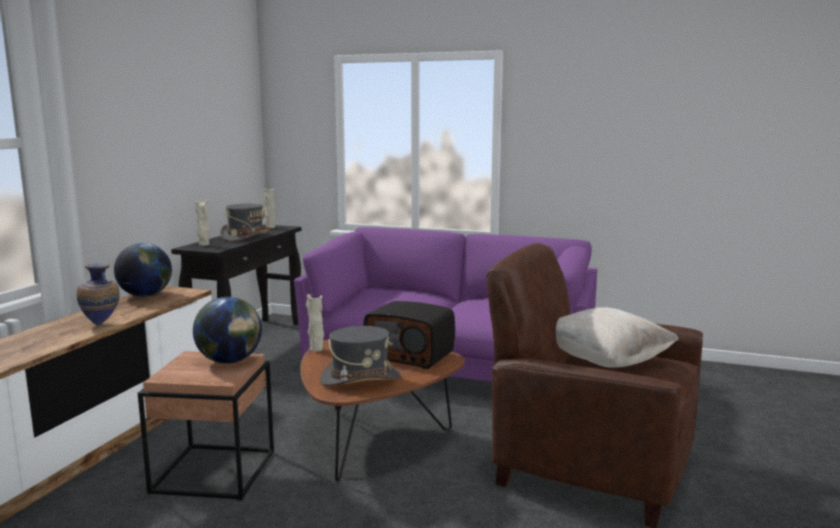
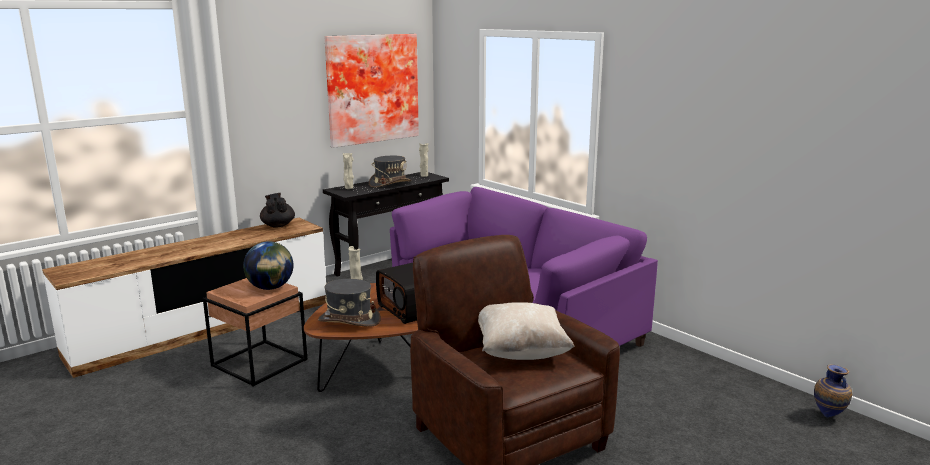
camera: 30 degrees right, 5 degrees up
vase [76,263,120,325] -> vase moved to [814,365,852,418]
globe [114,243,172,297] -> black teapot [260,193,295,228]
none -> picture [325,34,419,148]

